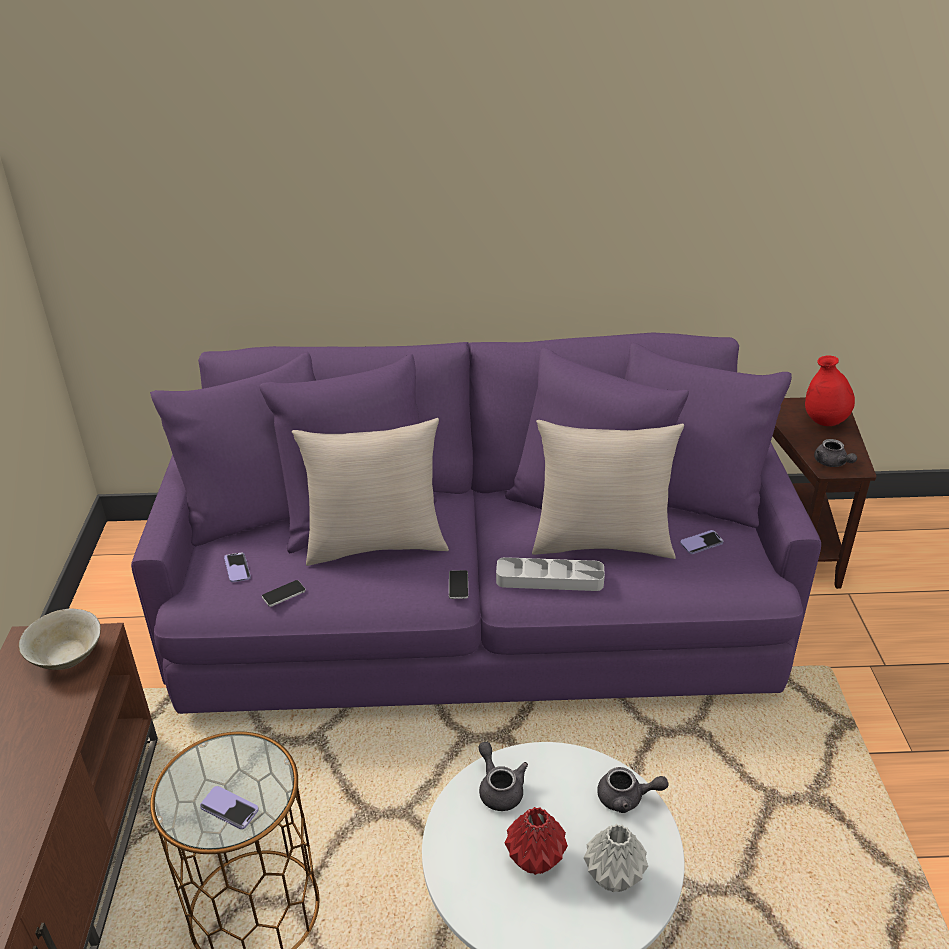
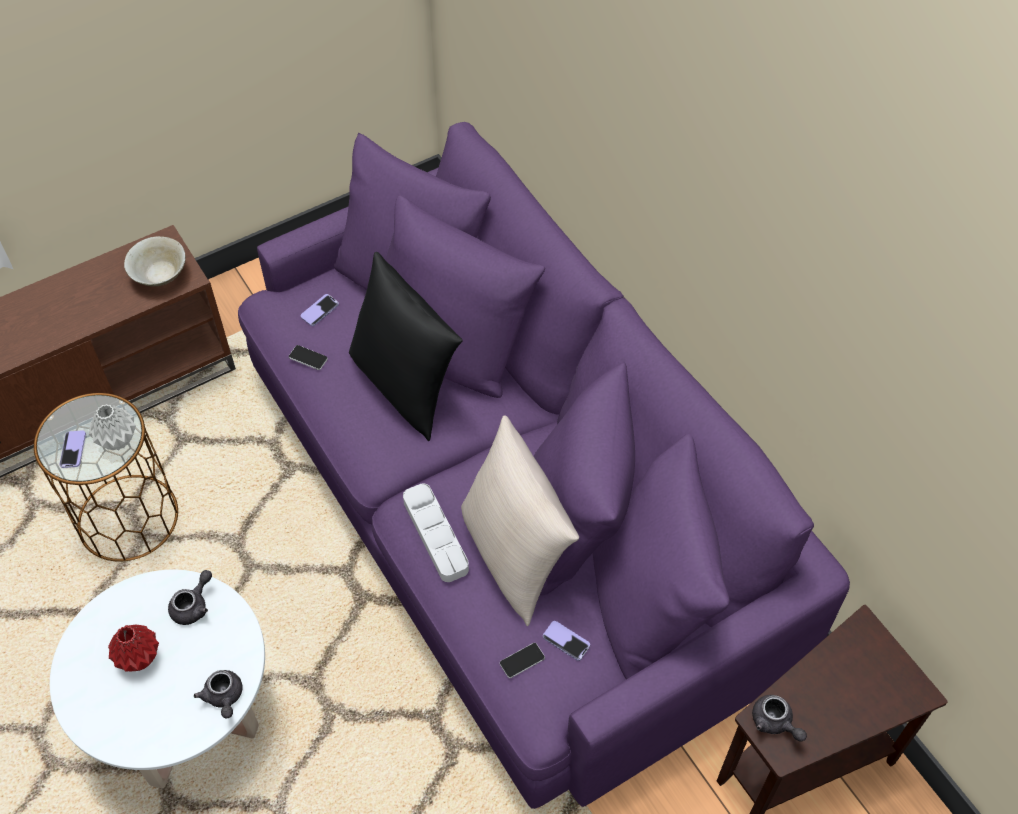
camera: 60 degrees right, 20 degrees up
beige pillow [292,418,449,566] -> black pillow [349,252,463,441]
phone [449,570,468,599] -> phone moved to [500,643,545,678]
grey vase [584,824,648,892] -> grey vase moved to [89,404,136,450]
red vase [805,355,855,426] -> none
grey teapot [814,439,857,467] -> grey teapot turned 75 degrees counterclockwise [752,695,807,742]

